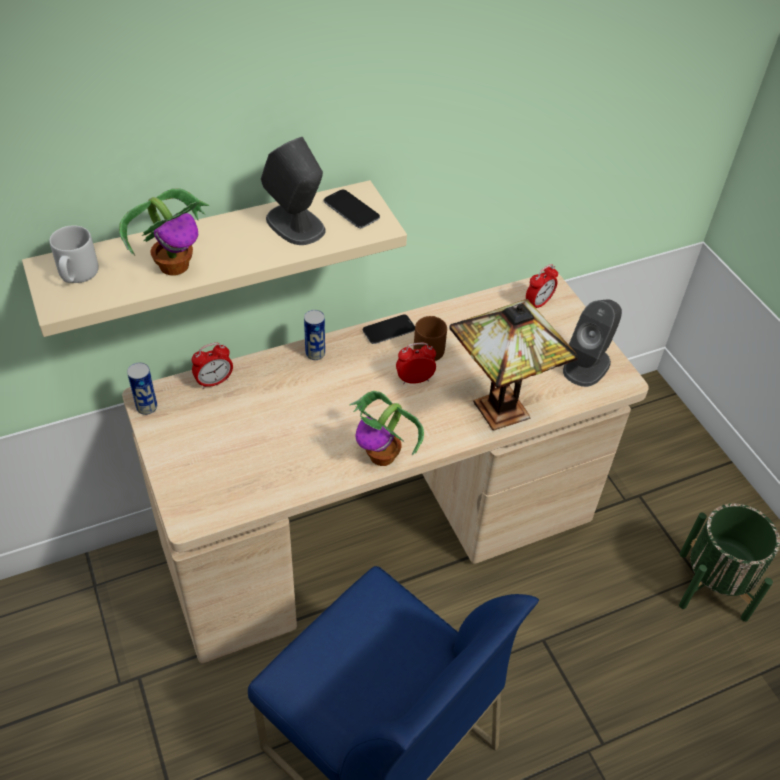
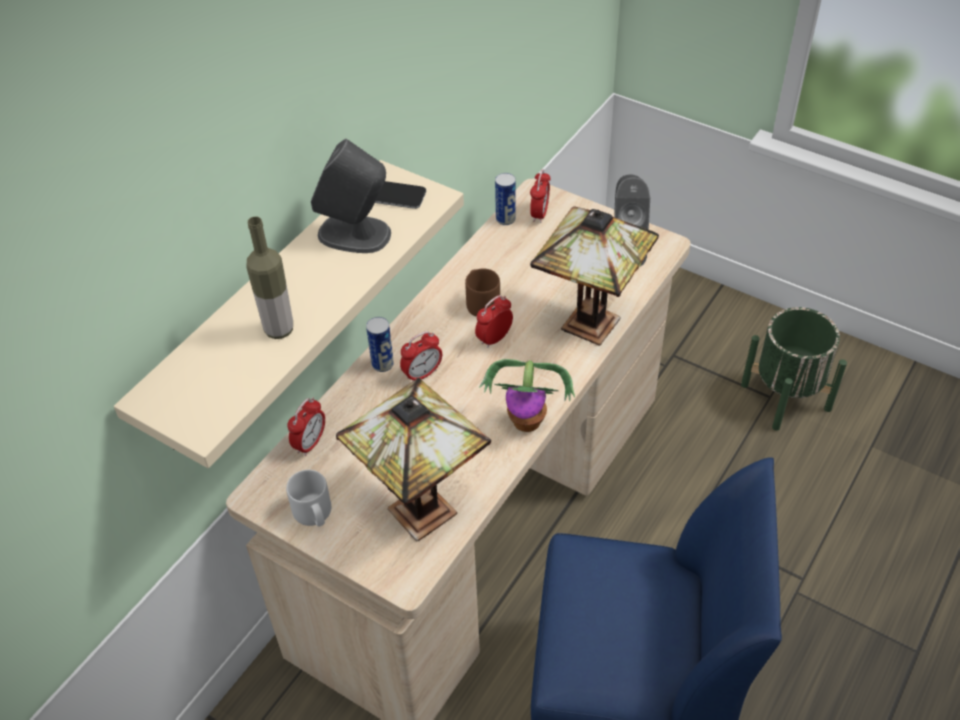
camera: 30 degrees left, 0 degrees up
grey mug [49,225,99,283] -> grey mug moved to [286,470,331,526]
potted plant [119,189,210,276] -> bottle [246,216,293,339]
can [127,363,157,415] -> can moved to [495,173,516,225]
phone [363,314,415,344] -> none
none -> table lamp [336,378,491,542]
none -> alarm clock [400,331,442,382]

